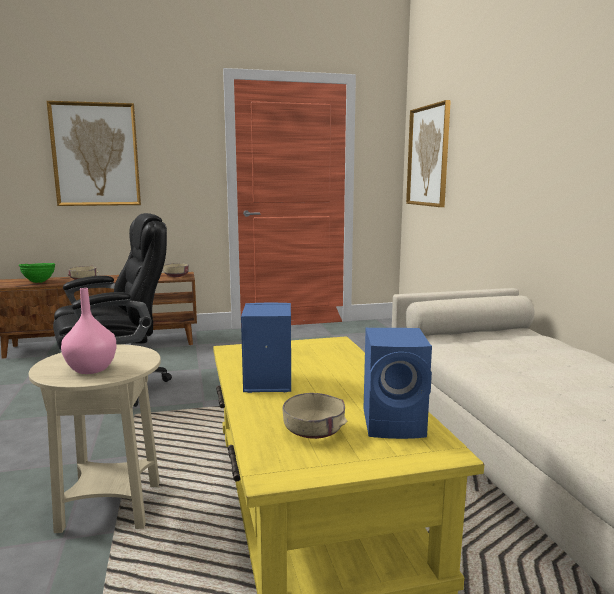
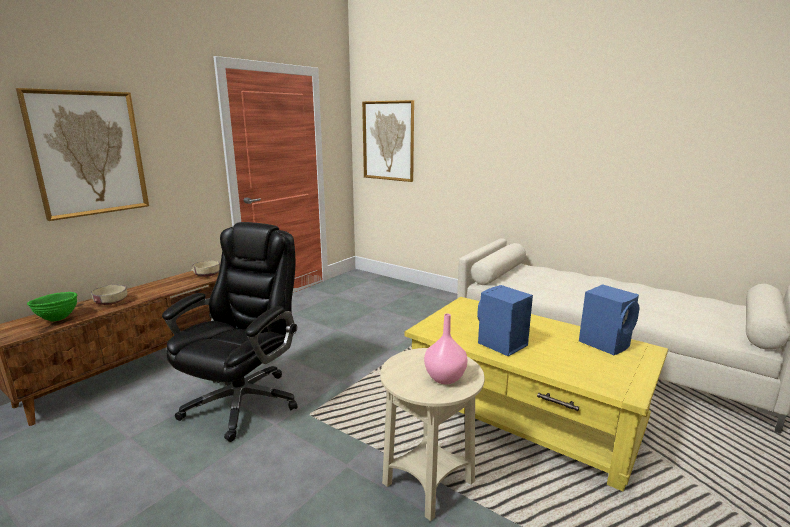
camera: 40 degrees left, 5 degrees up
beige bowl [282,393,347,439] -> none

